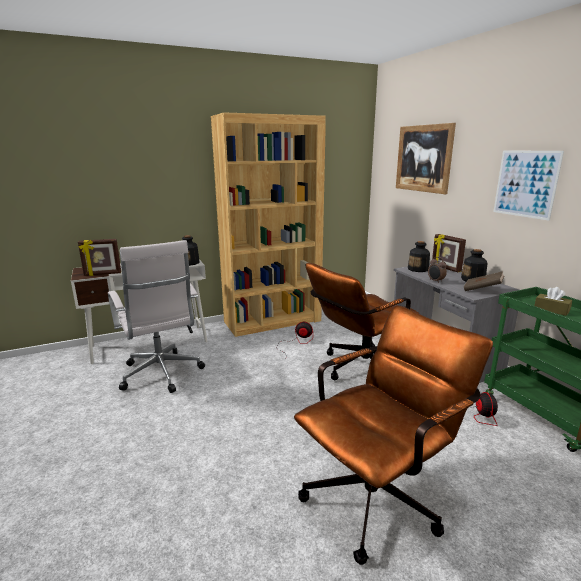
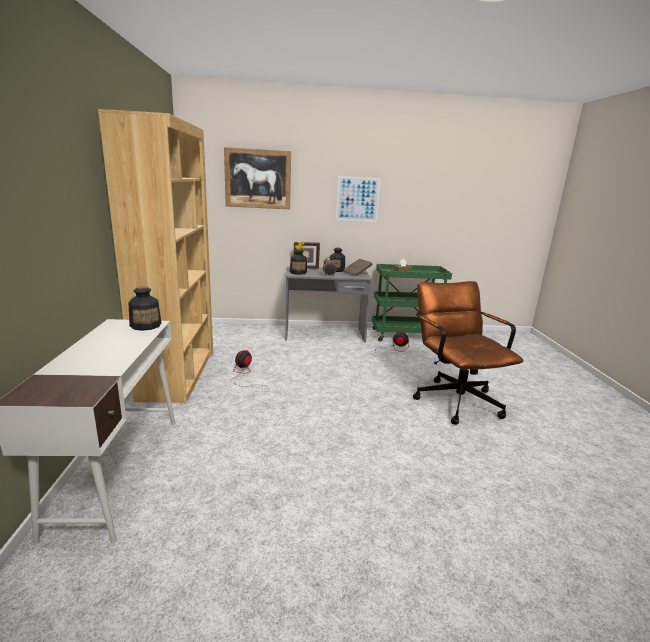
camera: 70 degrees left, 0 degrees up
picture frame [78,239,121,276] -> none
white office chair [108,240,205,393] -> none
brown office chair [306,263,419,380] -> none

